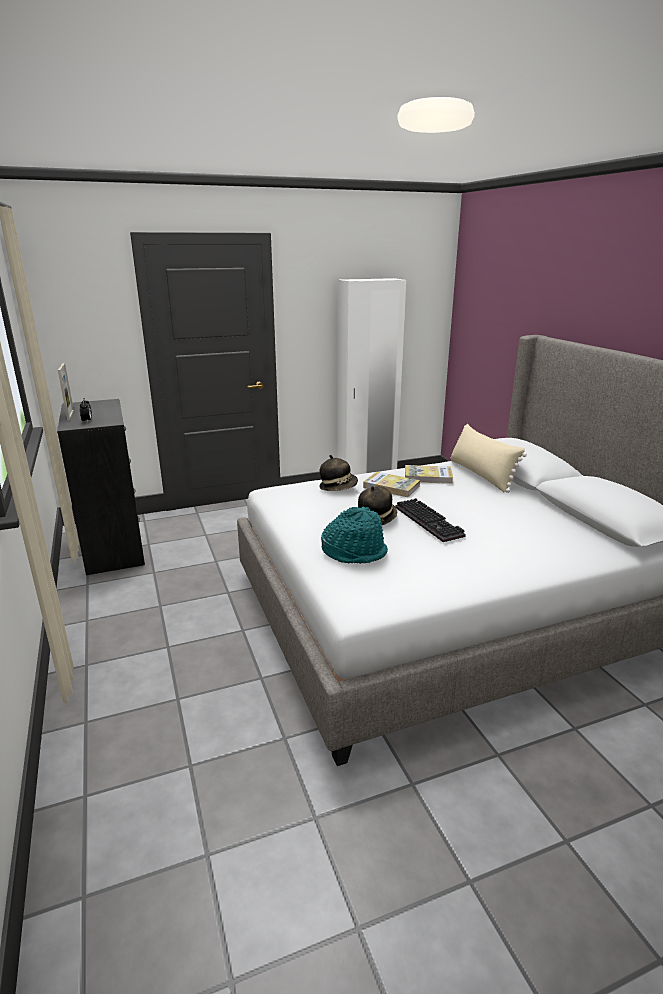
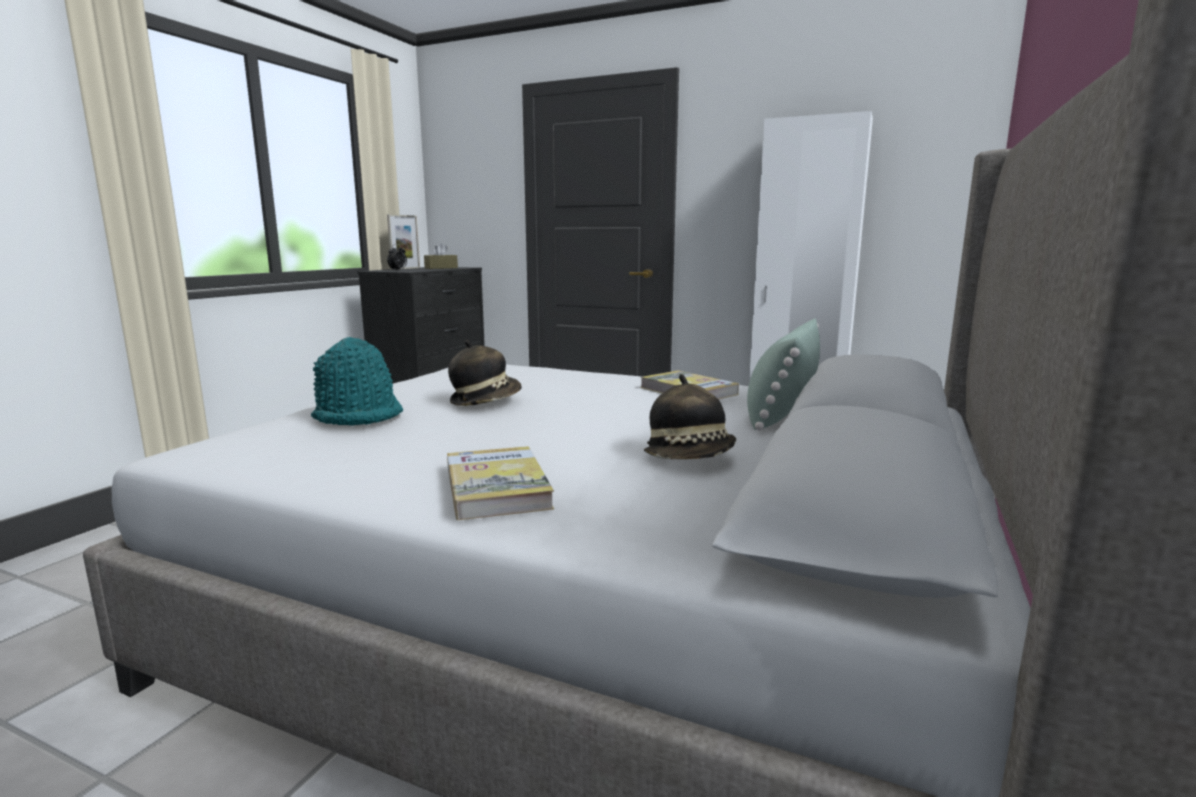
camera: 45 degrees right, 10 degrees down
hat [319,455,358,491] -> hat moved to [644,374,736,459]
book [363,472,420,497] -> book moved to [447,446,554,520]
keyboard [395,498,466,542] -> none
beige pillow [451,424,527,493] -> green pillow [747,318,820,431]
none -> brown tissue box [424,243,458,269]

